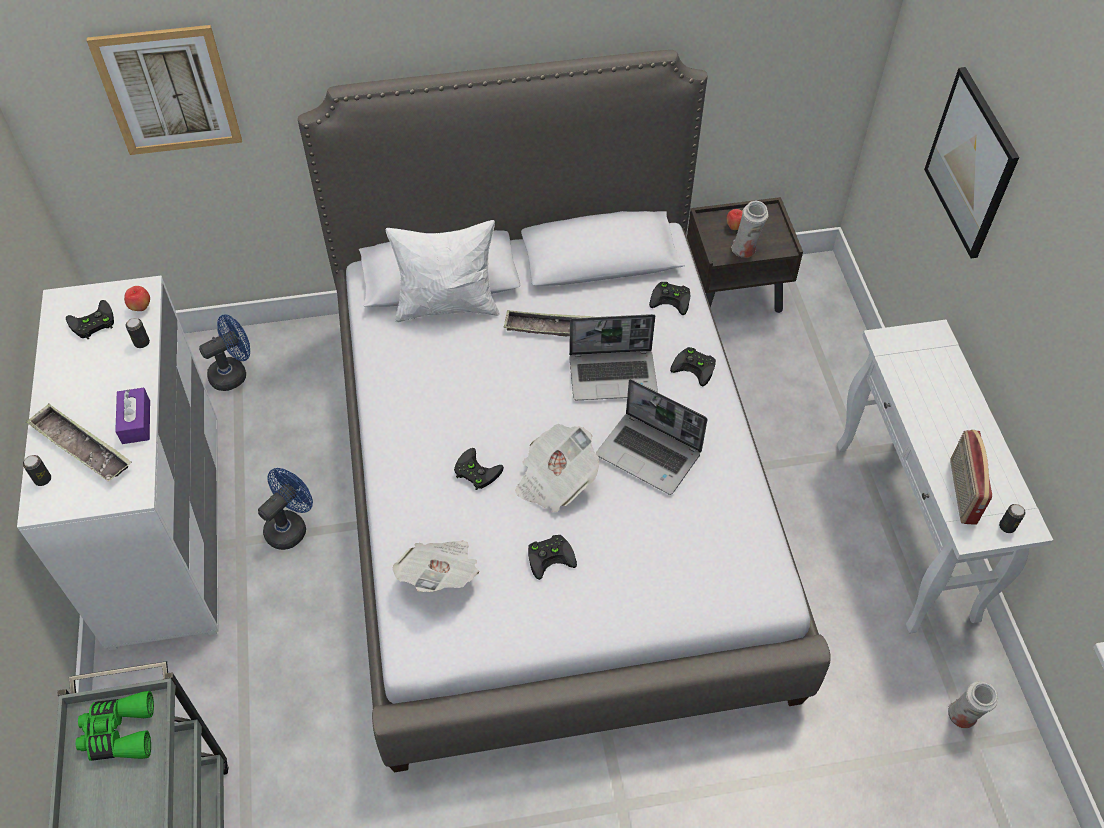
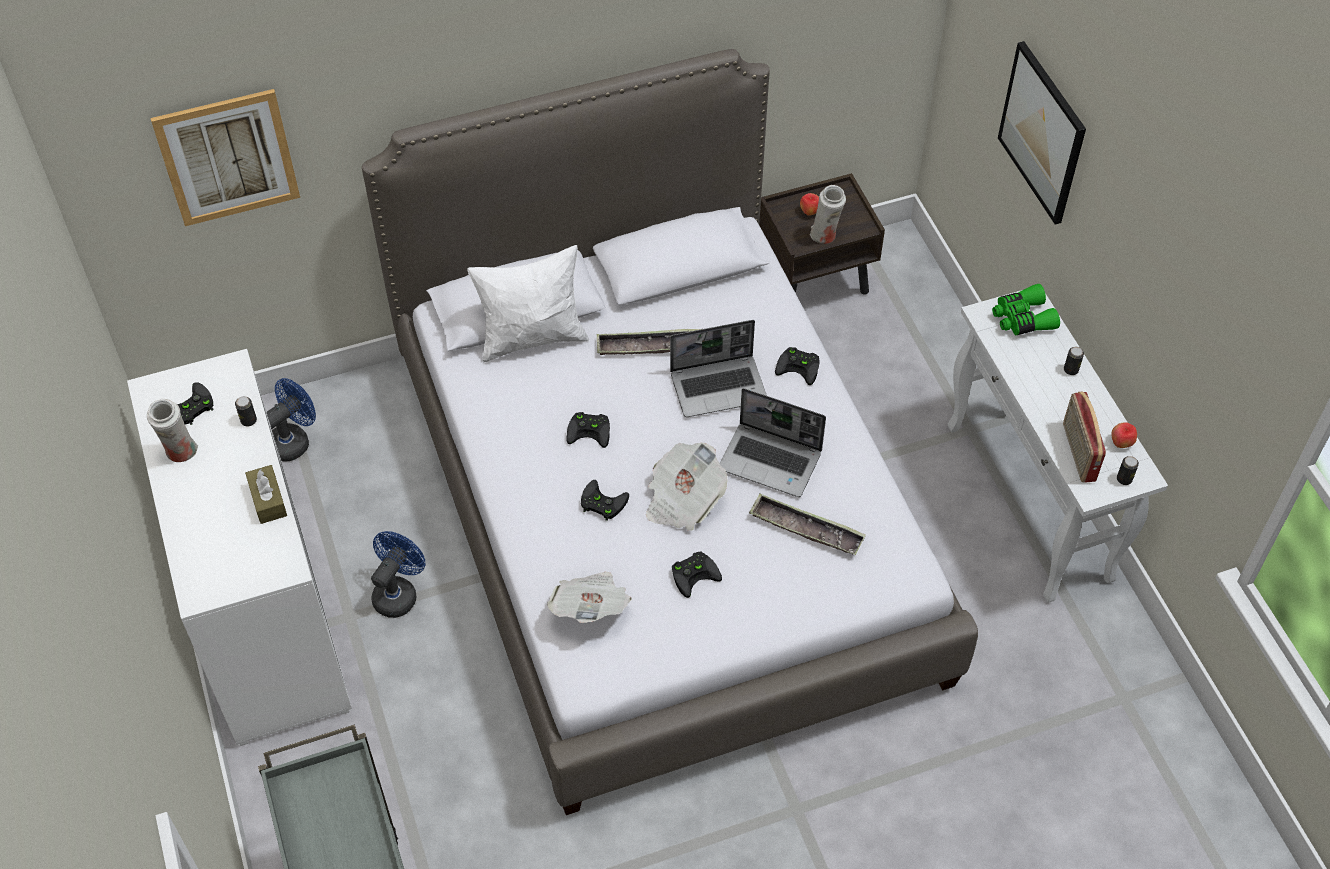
camera: 10 degrees left, 0 degrees up
can [23,455,51,486] -> can moved to [1064,347,1084,375]
tray [26,403,132,481] -> tray moved to [749,494,866,555]
green binoculars [76,691,154,761] -> green binoculars moved to [992,284,1060,335]
purple tissue box [115,388,150,444] -> brown tissue box [245,465,287,524]
apple [124,286,150,311] -> apple moved to [1112,422,1137,448]
black game controller [649,282,690,315] -> black game controller moved to [566,412,610,448]
white vase [948,681,998,728] -> white vase moved to [147,399,198,462]

